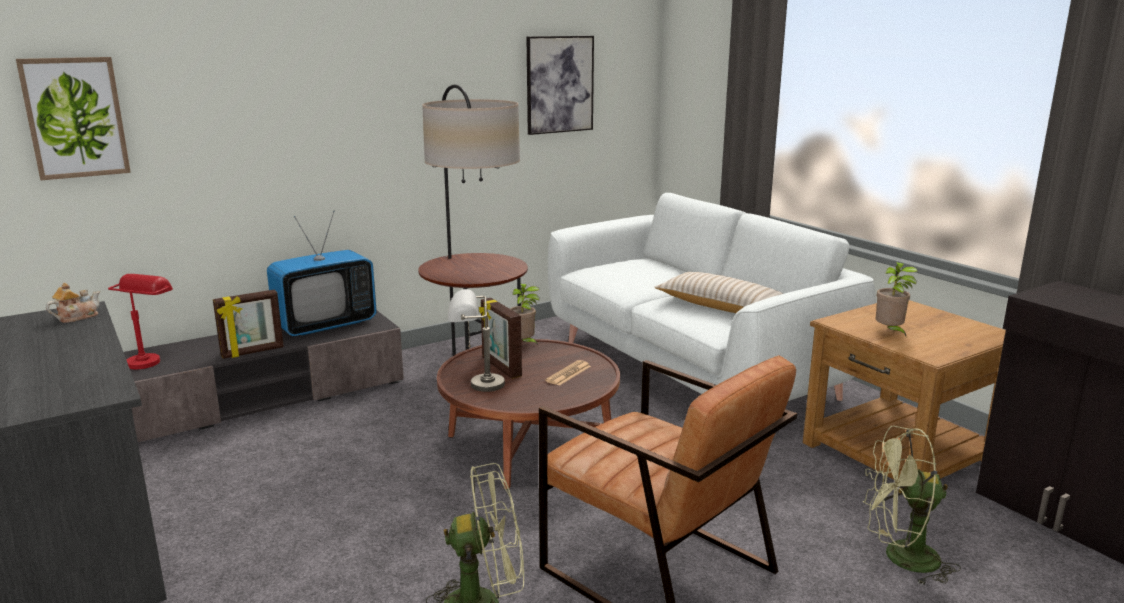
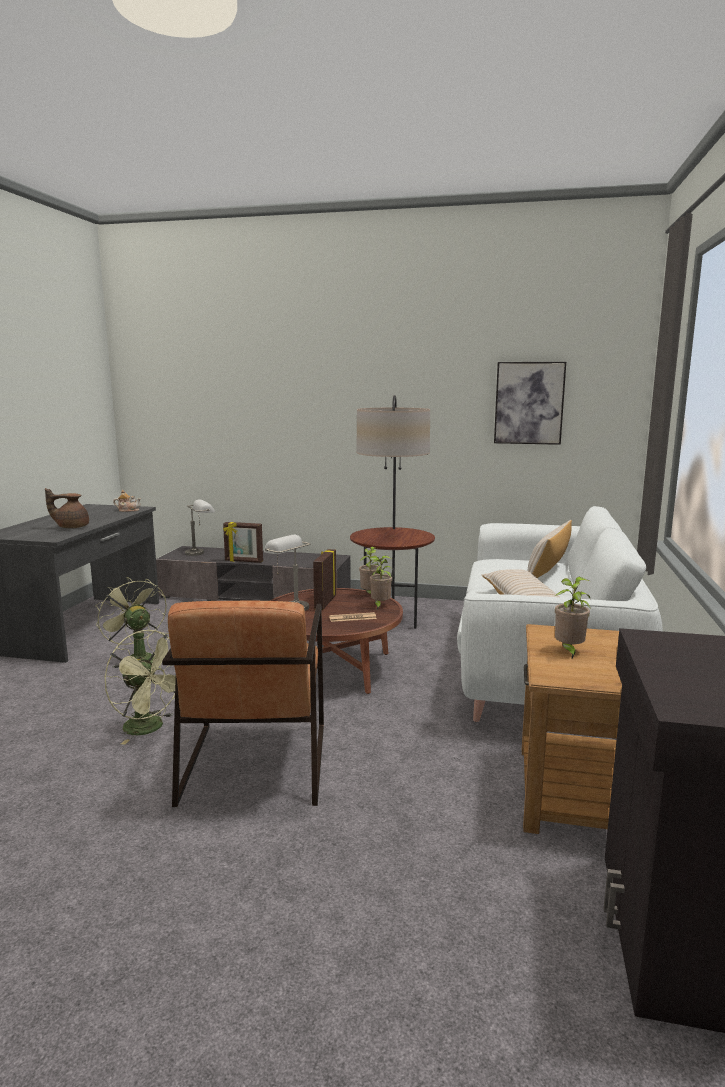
camera: 45 degrees right, 5 degrees down
picture [16,57,131,180] -> none
red table lamp [108,274,173,369] -> grey table lamp [185,499,215,556]
television [267,211,377,336] -> none
green fan [863,426,961,586] -> green fan moved to [95,577,167,668]
none -> brown teapot [45,488,89,528]
none -> potted plant [370,556,392,609]
none -> beige pillow [528,520,572,578]

